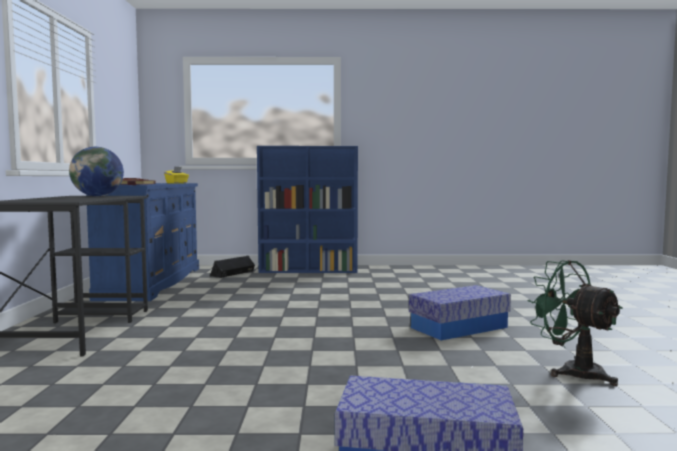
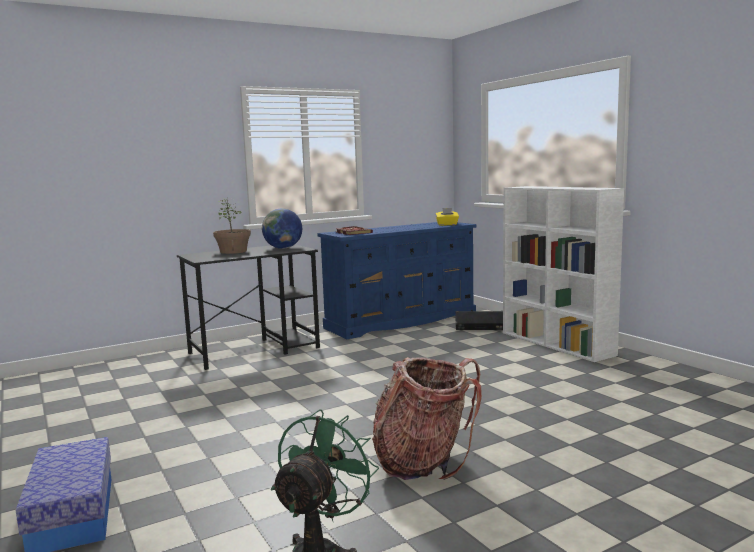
camera: 60 degrees right, 5 degrees up
blue bookcase [257,146,358,273] -> white bookcase [503,186,624,362]
storage box [409,285,511,340] -> backpack [372,357,482,480]
none -> potted plant [213,198,251,254]

